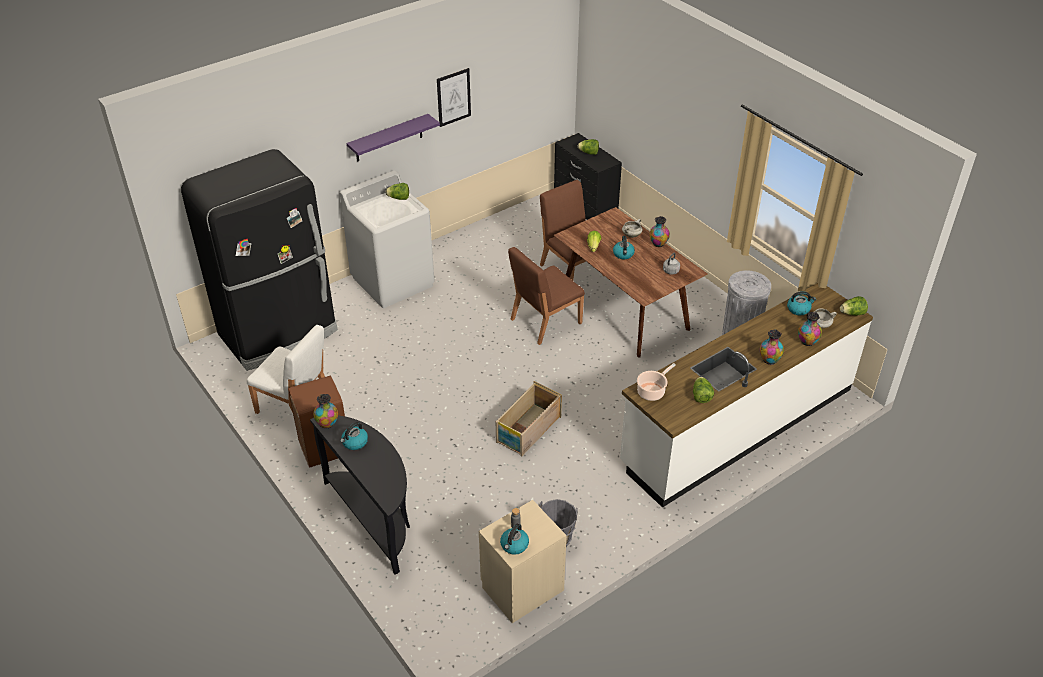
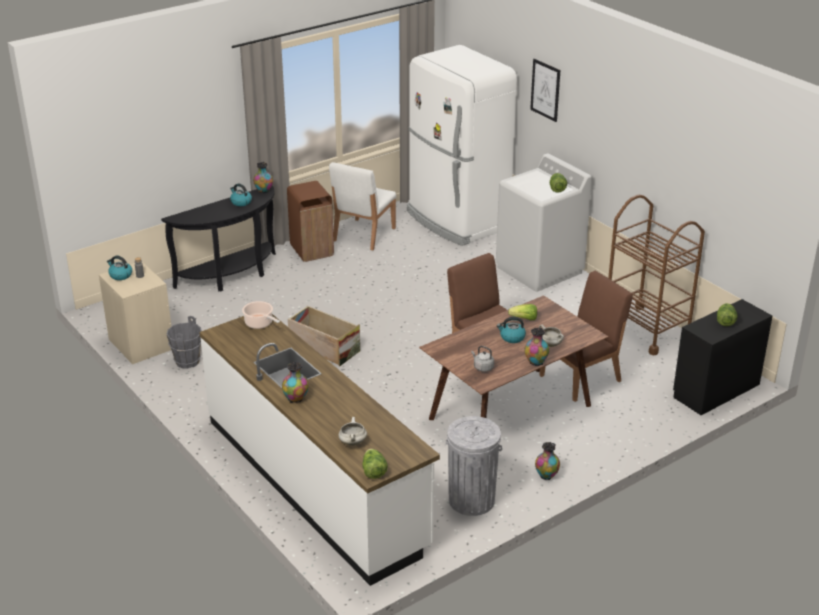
camera: 90 degrees right, 10 degrees down
black fridge [181,149,338,371] -> white fridge [407,45,517,246]
purple shelf [347,114,440,162] -> none
picture [437,68,471,127] -> picture moved to [530,59,560,122]
lettuce [693,377,714,403] -> none
kettle [787,291,816,315] -> none
vase [798,312,822,346] -> vase moved to [535,442,560,480]
none -> brown cart [608,195,705,356]

